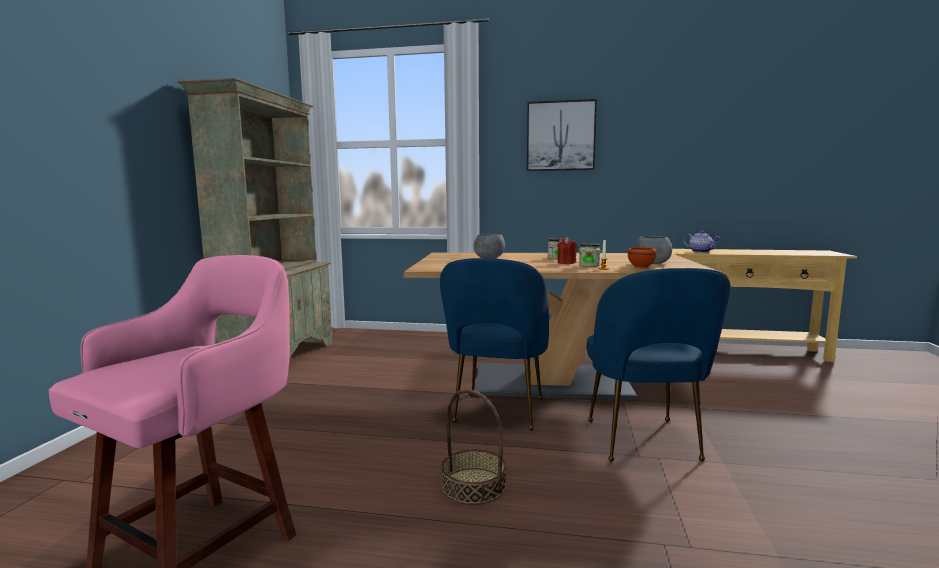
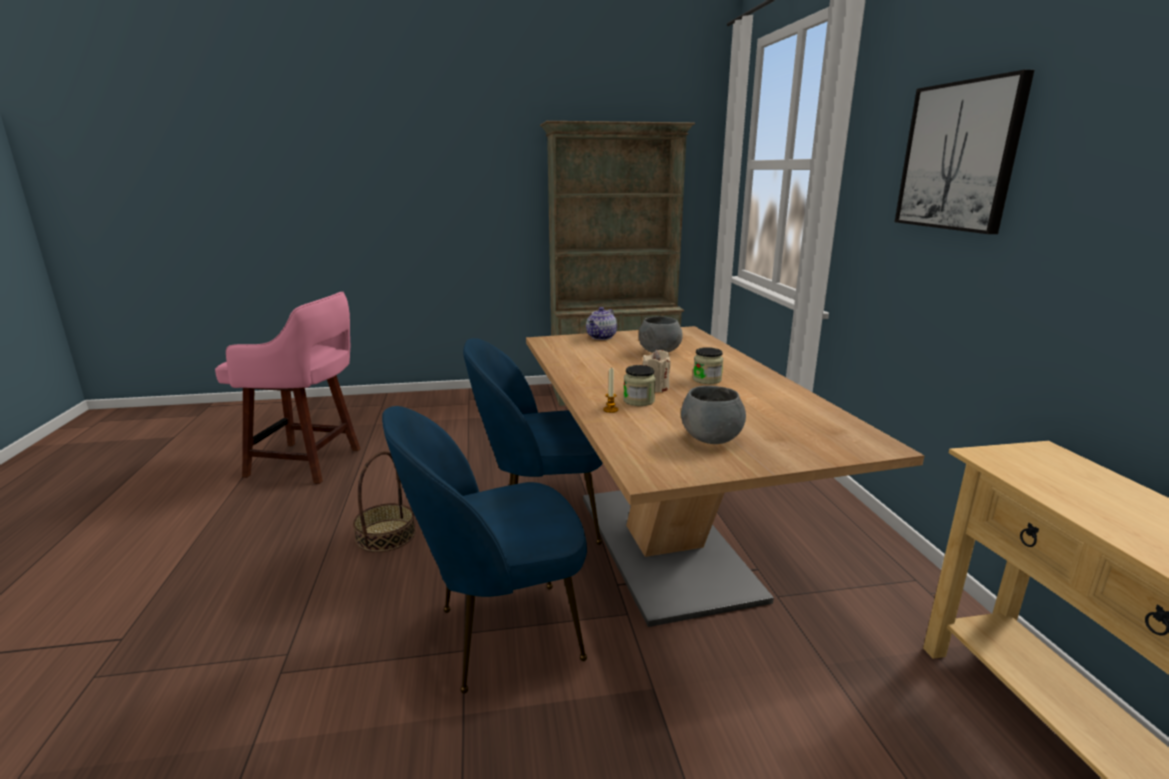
camera: 70 degrees right, 10 degrees up
red candle [558,237,577,264] -> beige candle [643,350,671,392]
brown bowl [628,247,657,269] -> none
teapot [683,231,720,253] -> teapot moved to [586,307,617,340]

